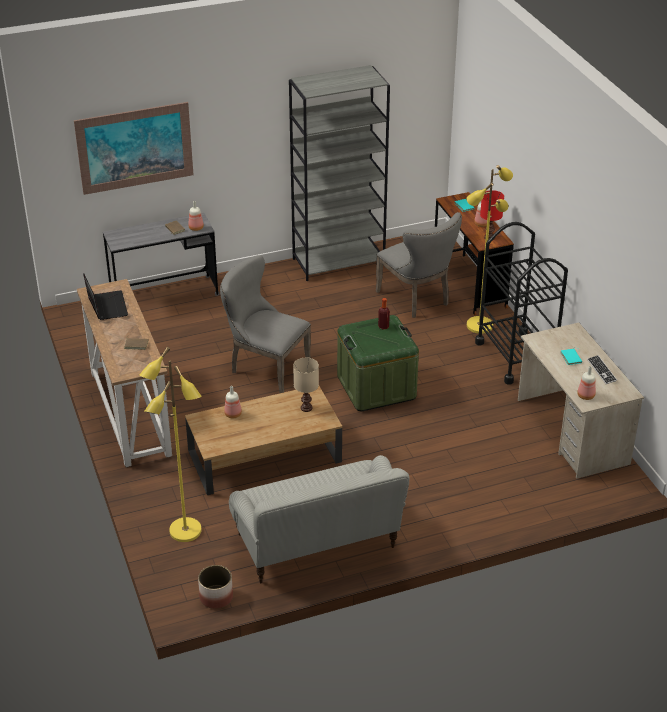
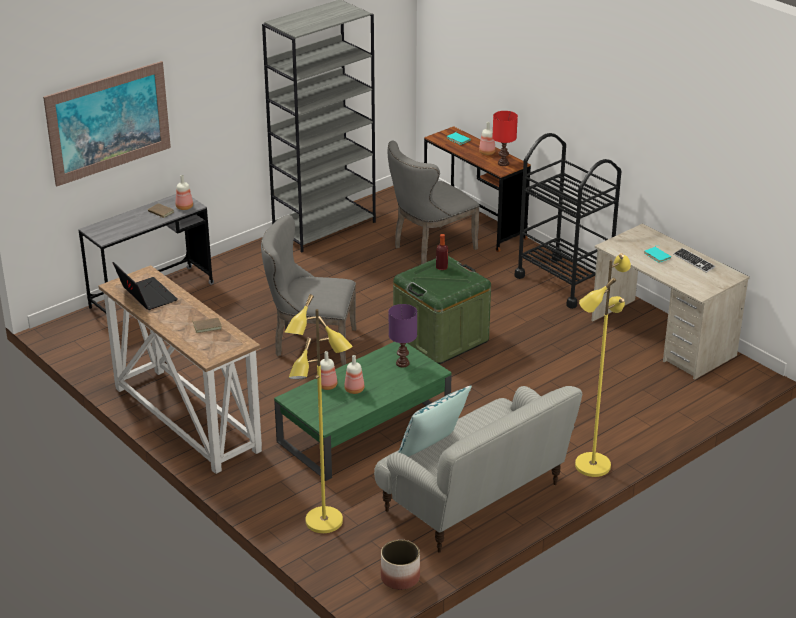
camera: 20 degrees left, 5 degrees down
brown coffee table [185,386,342,495] -> green coffee table [274,342,452,481]
beige table lamp [293,358,319,412] -> purple table lamp [389,304,417,367]
grey chair [376,212,462,318] -> grey chair turned 105 degrees clockwise [388,140,480,264]
yellow floor lamp [466,165,513,334] -> yellow floor lamp moved to [575,253,631,477]
bottle [577,366,596,400] -> bottle moved to [344,355,365,394]
none -> pillow [398,386,472,457]

